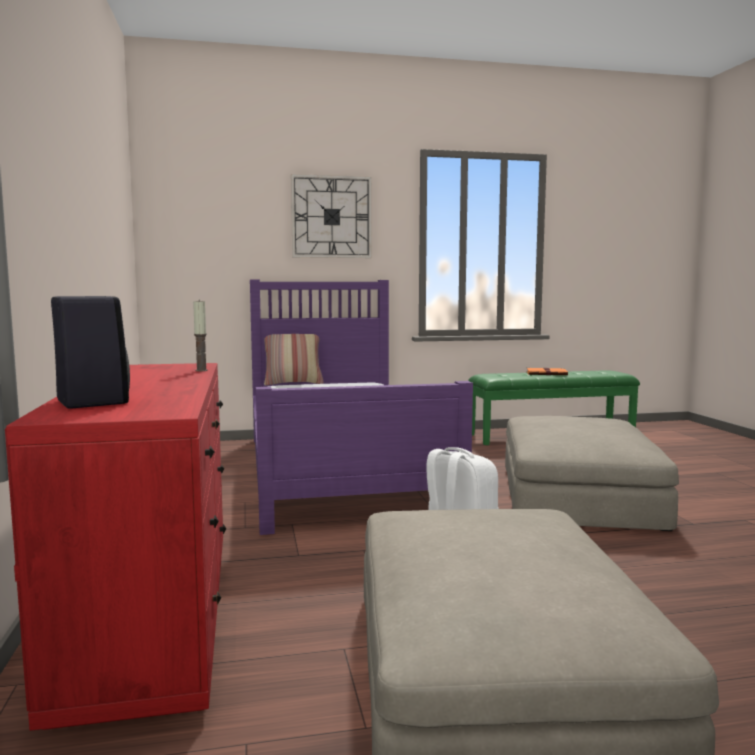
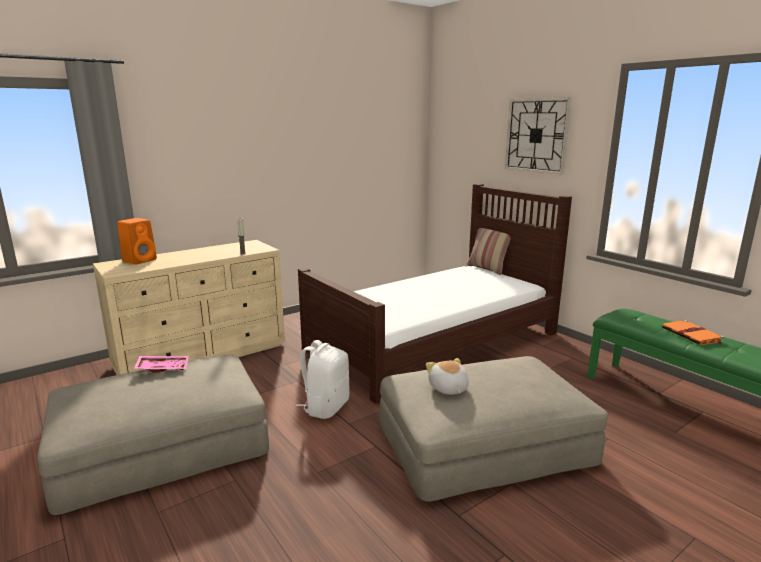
camera: 65 degrees right, 10 degrees up
red dresser [5,363,226,731] -> beige dresser [93,240,285,375]
black speaker [51,296,130,409] -> orange speaker [117,218,157,265]
purple bed [250,280,473,535] -> brown bed [298,184,572,404]
none -> pink tray [134,356,189,373]
none -> plush toy [426,358,469,395]

